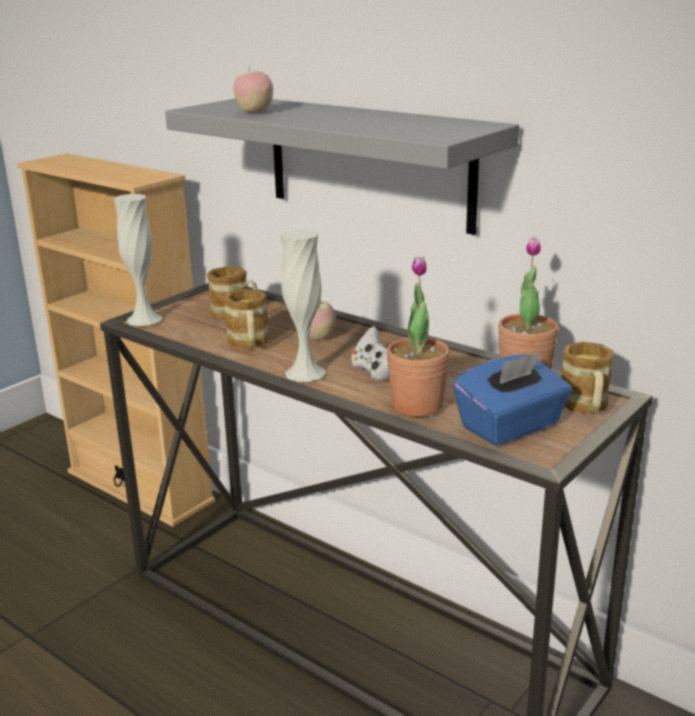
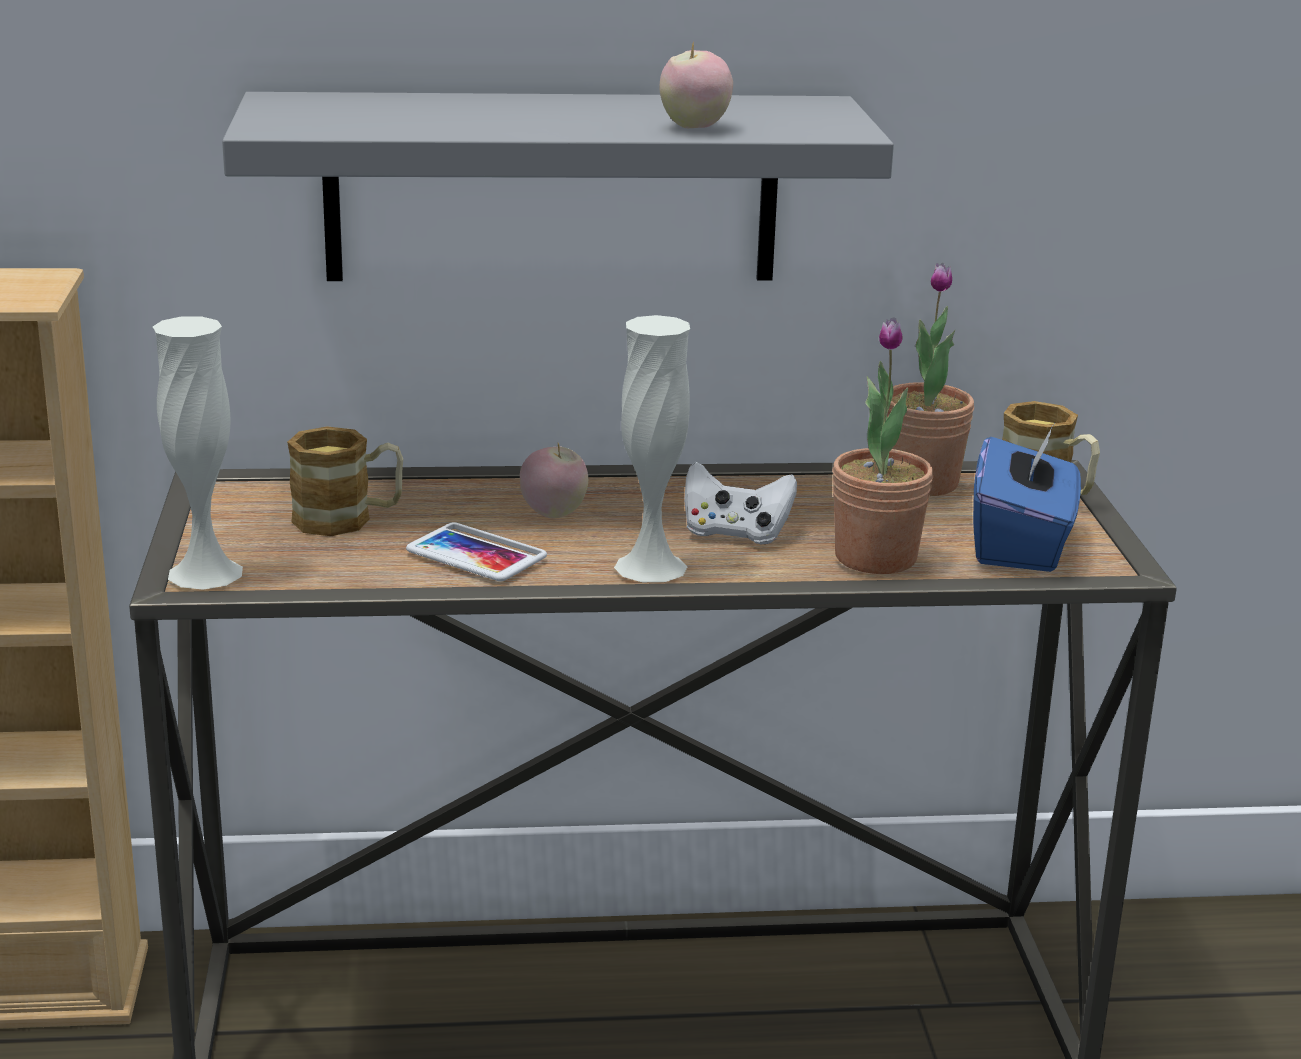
camera: 45 degrees left, 0 degrees up
mug [224,289,269,348] -> phone [406,522,547,581]
apple [233,66,273,113] -> apple moved to [659,41,733,128]

